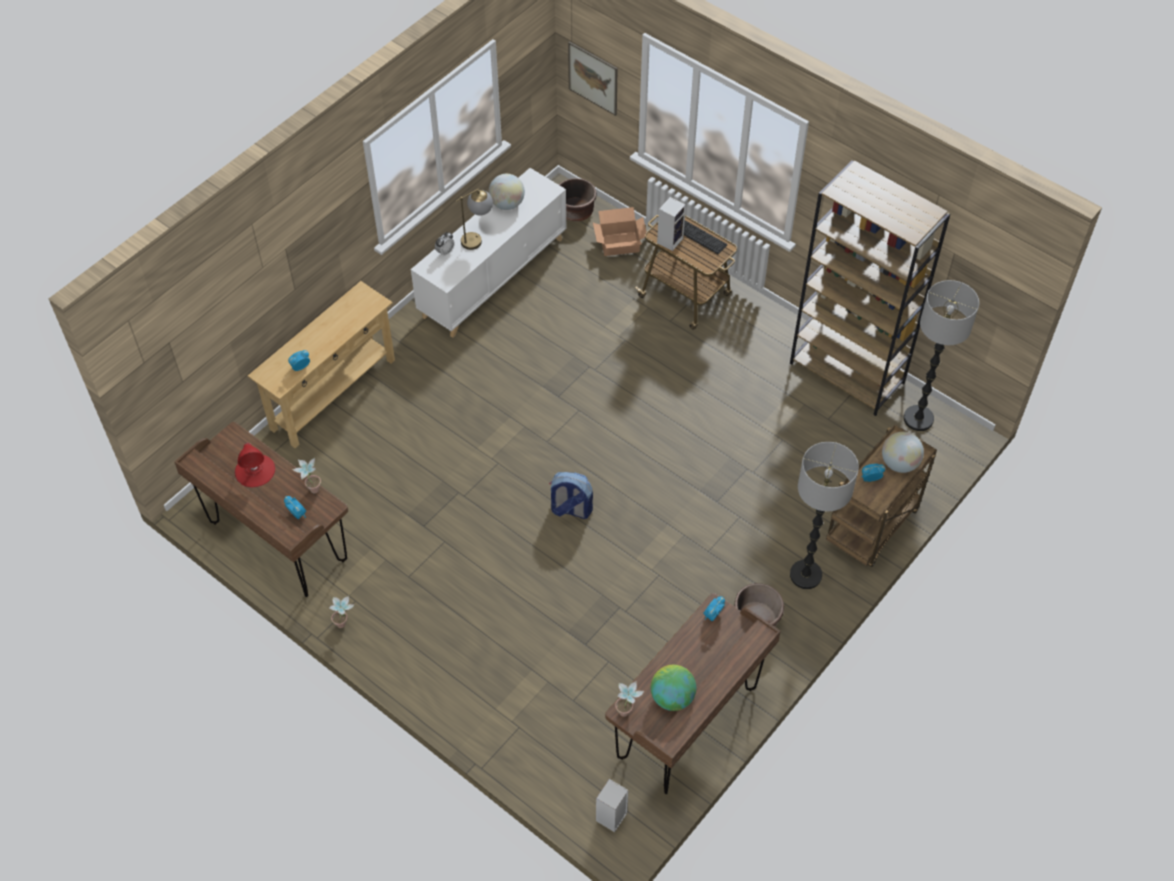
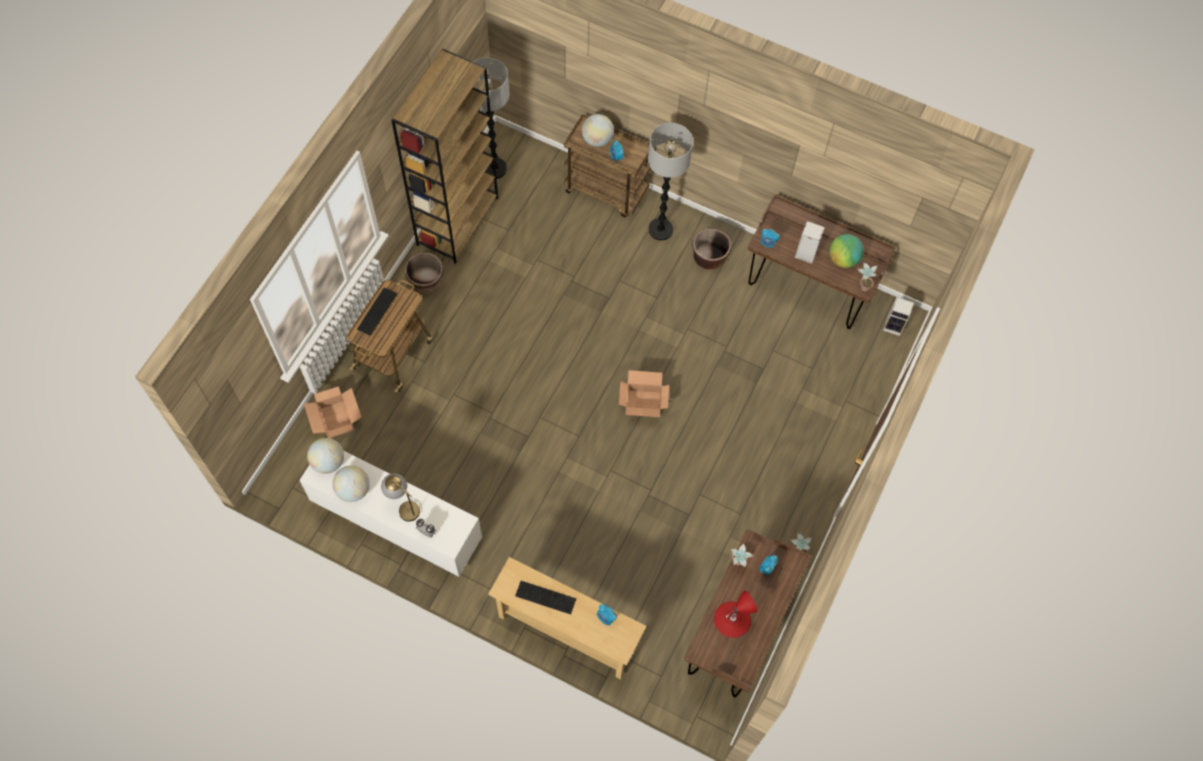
camera: 105 degrees left, 10 degrees up
backpack [549,472,593,519] -> cardboard box [619,370,669,417]
brown planter [559,178,597,222] -> brown planter moved to [405,252,444,294]
picture [568,41,618,116] -> none
speaker [657,197,686,251] -> speaker moved to [795,221,825,264]
none -> globe [307,438,344,474]
none -> keyboard [515,581,576,614]

